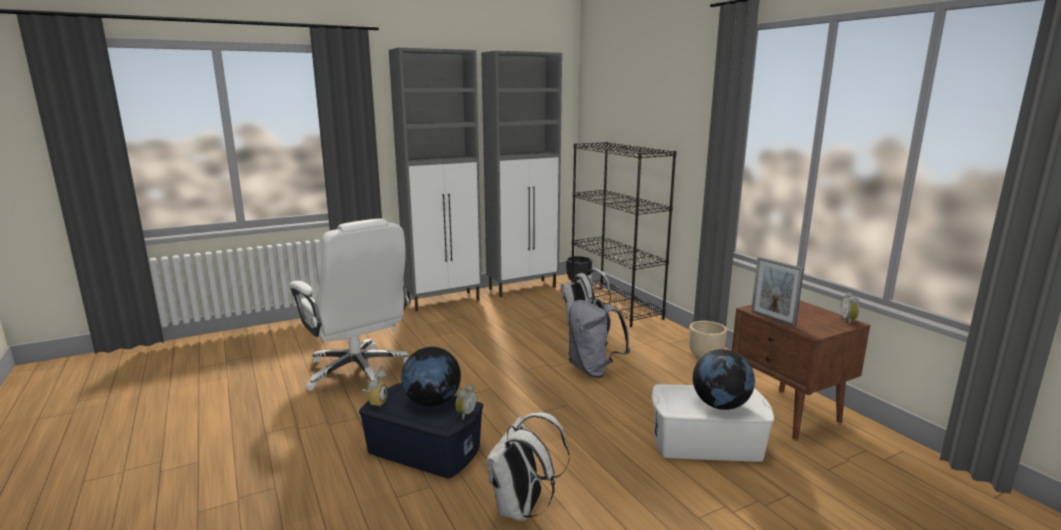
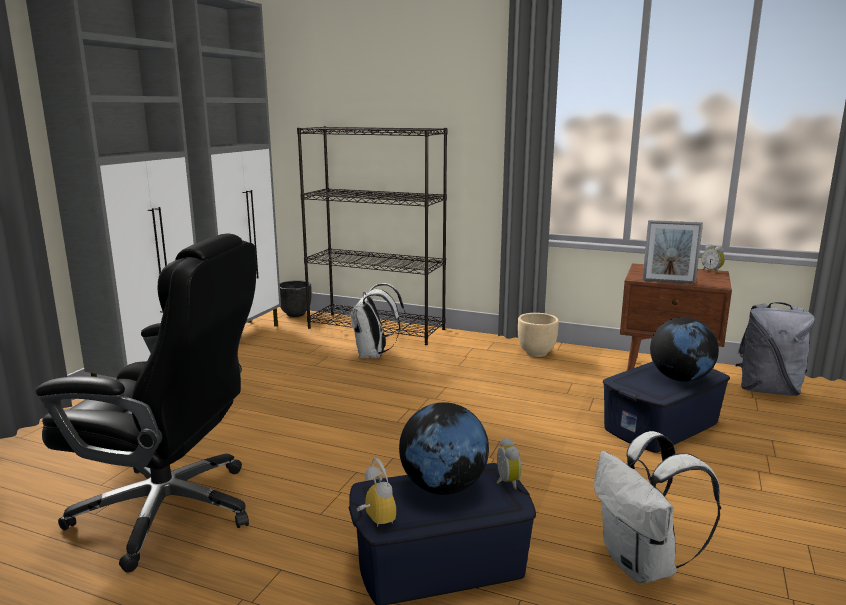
camera: 40 degrees left, 0 degrees up
white office chair [289,219,409,391] -> black office chair [35,233,256,572]
grey backpack [568,298,630,378] -> grey backpack moved to [735,302,815,396]
white storage box [651,384,774,462] -> blue storage box [603,362,730,453]

